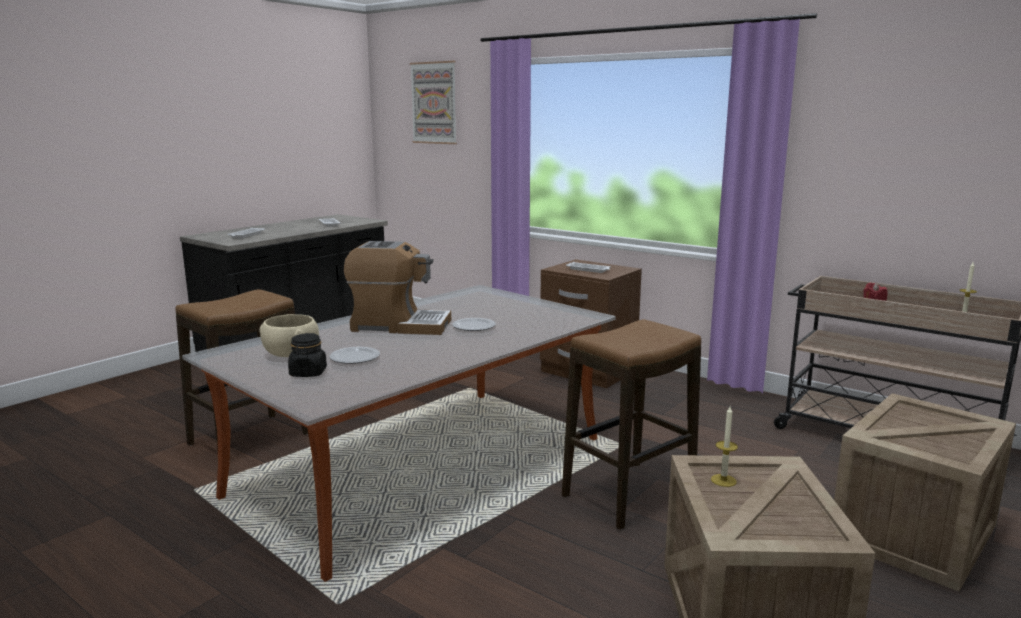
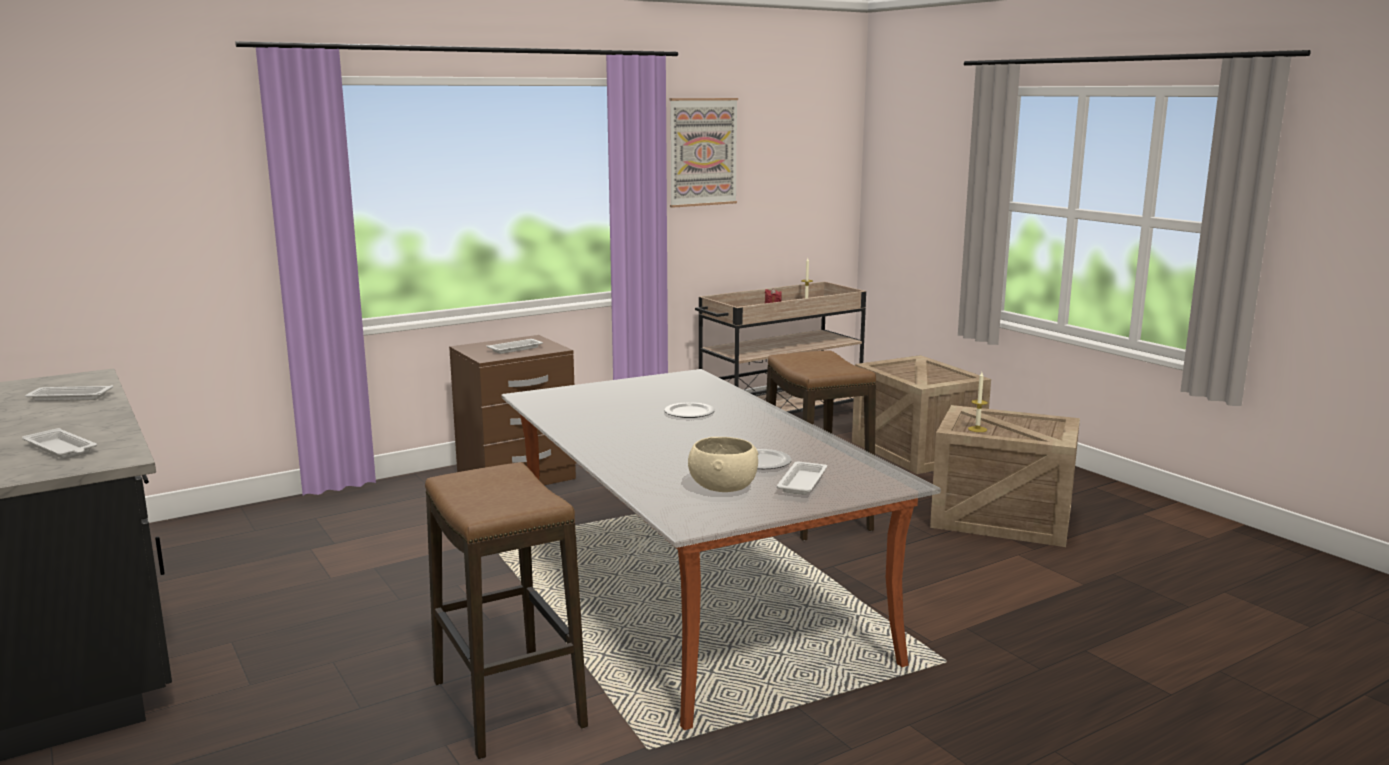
camera: 70 degrees left, 0 degrees up
black jar [288,333,327,377] -> white tray [776,461,827,495]
coffee machine [344,241,451,335] -> none
picture [410,61,457,144] -> picture moved to [669,98,738,208]

